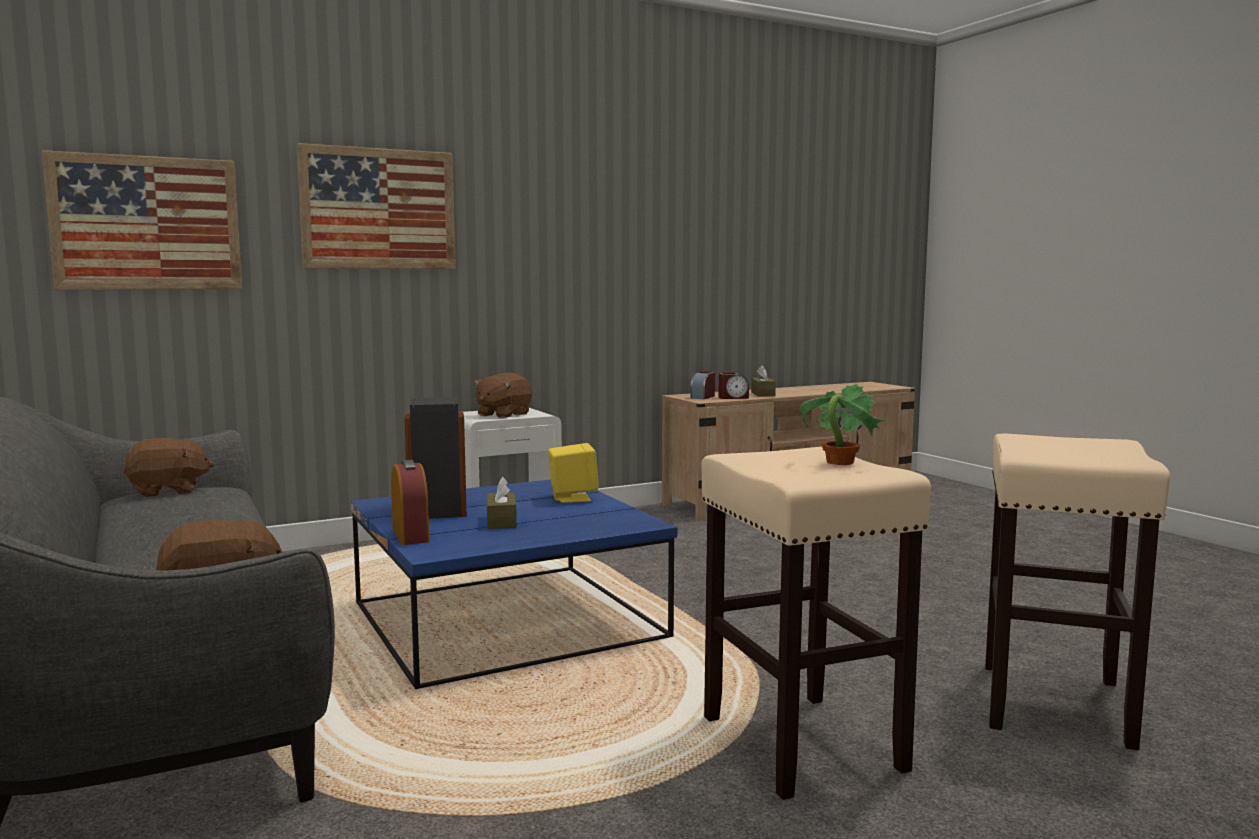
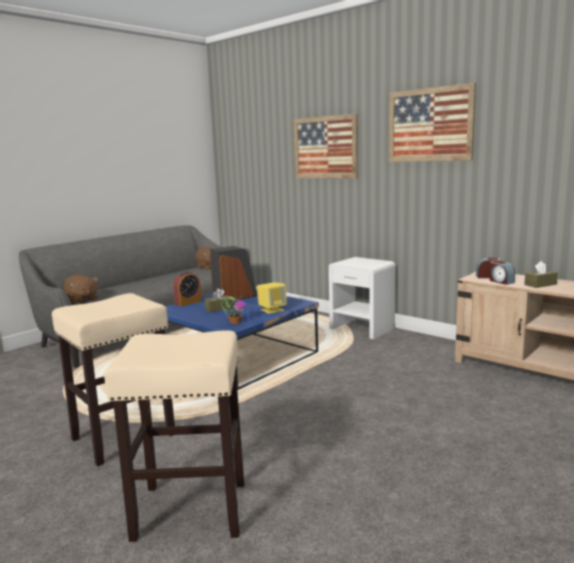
camera: 70 degrees right, 5 degrees up
picture [42,150,242,290] -> picture moved to [389,83,476,162]
brown plush toy [474,373,532,418] -> none
potted plant [800,384,885,465] -> potted plant moved to [221,295,246,324]

